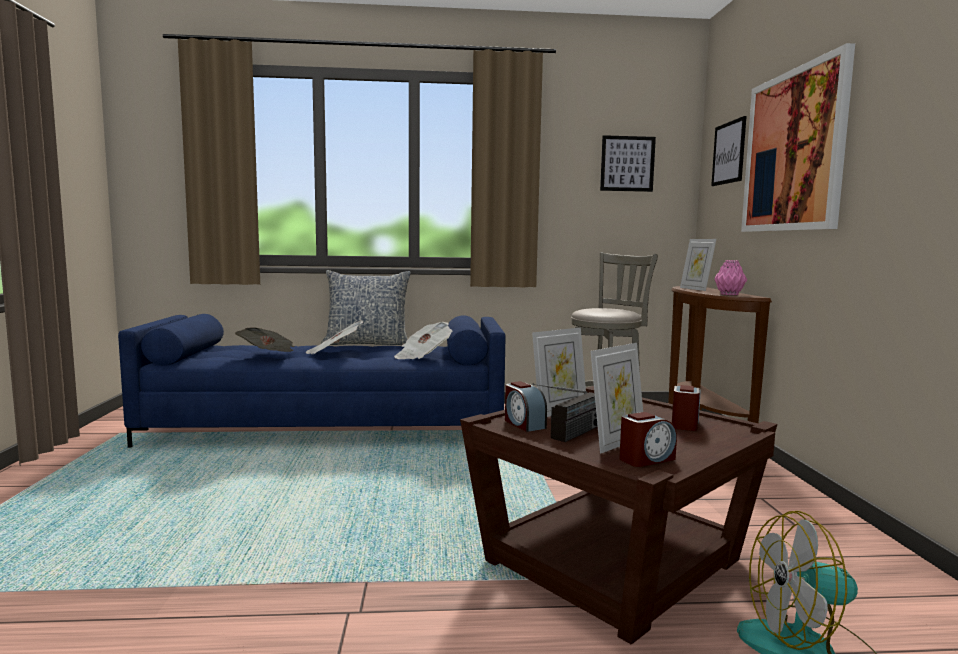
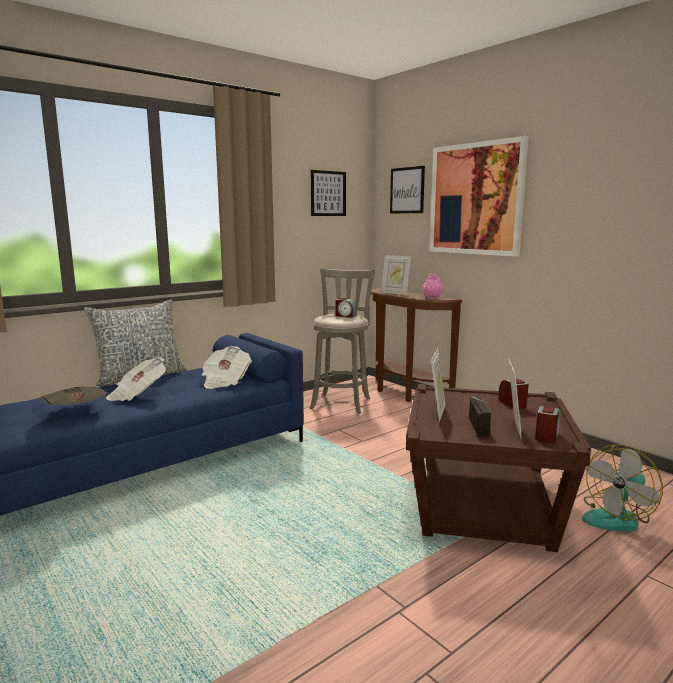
camera: 35 degrees left, 5 degrees up
alarm clock [505,381,547,432] -> alarm clock moved to [335,298,357,318]

